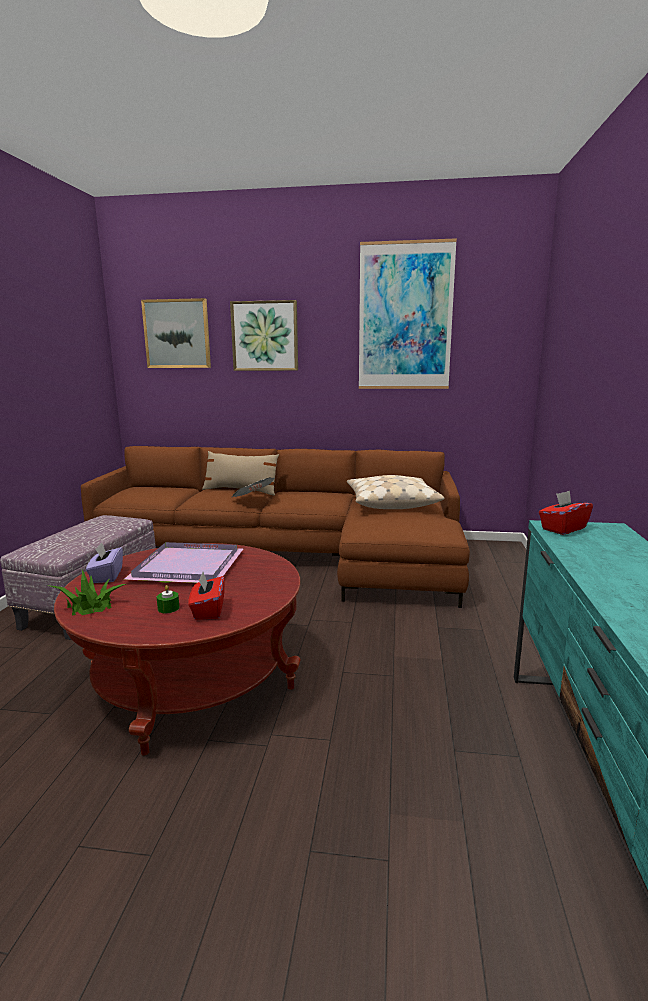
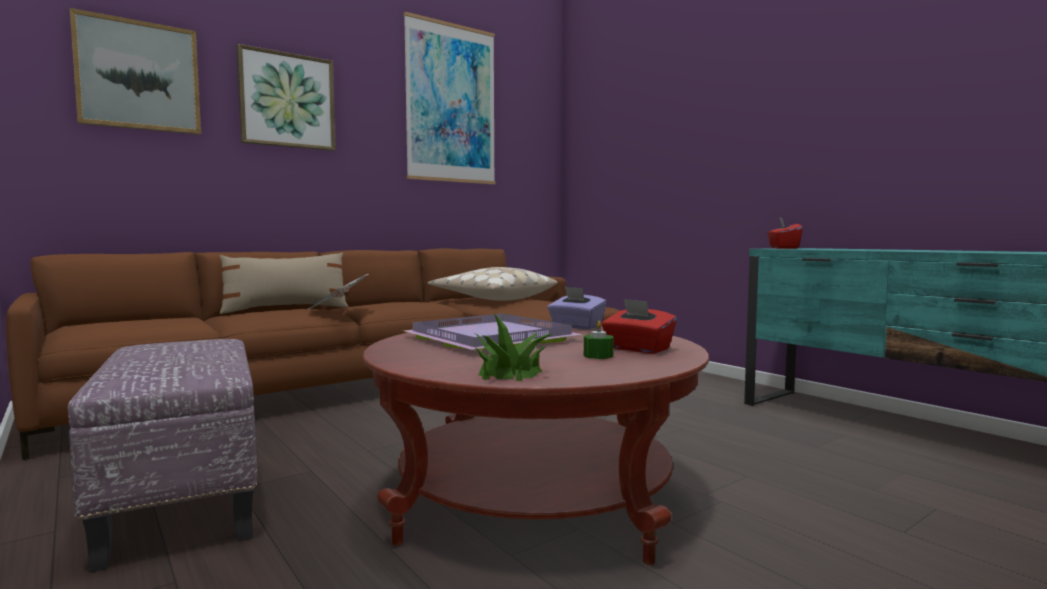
camera: 45 degrees left, 10 degrees down
purple tissue box [86,542,123,583] -> purple tissue box moved to [547,286,607,330]

